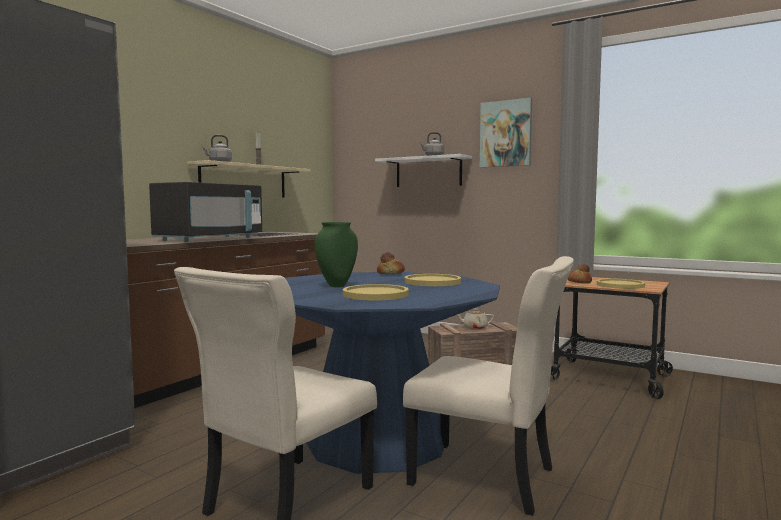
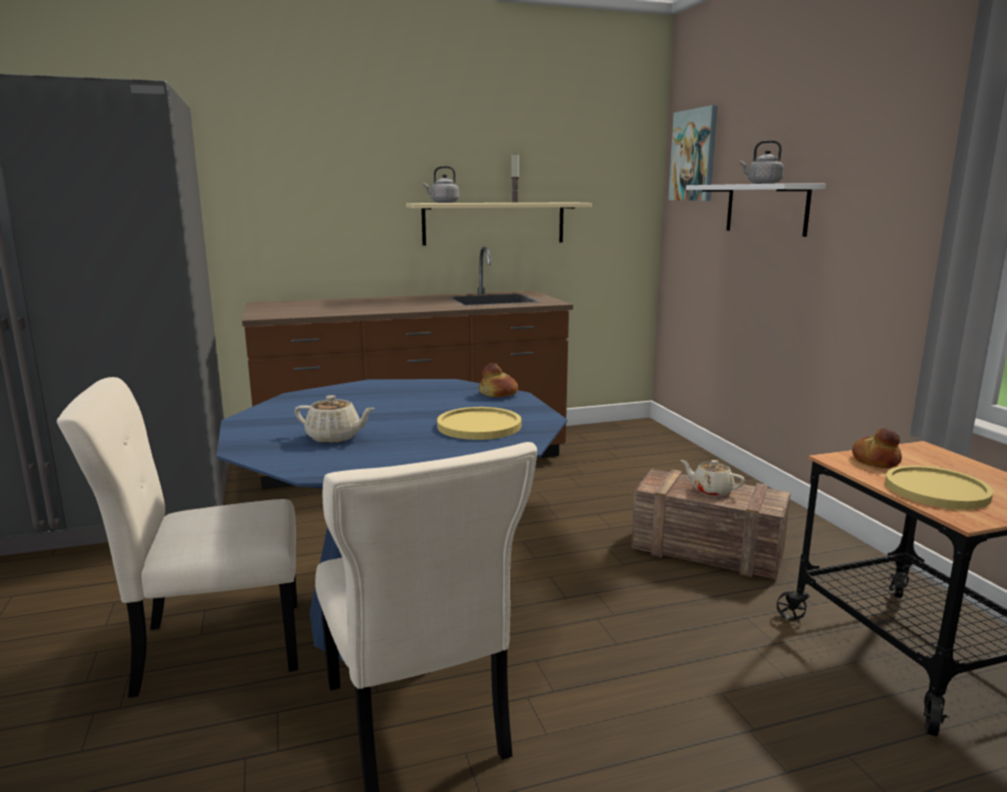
camera: 40 degrees right, 10 degrees up
black microwave [149,182,262,242] -> none
green vase [315,222,358,287] -> none
yellow plate [343,284,409,300] -> beige teapot [294,395,375,443]
picture [480,98,532,168] -> picture moved to [668,105,718,201]

